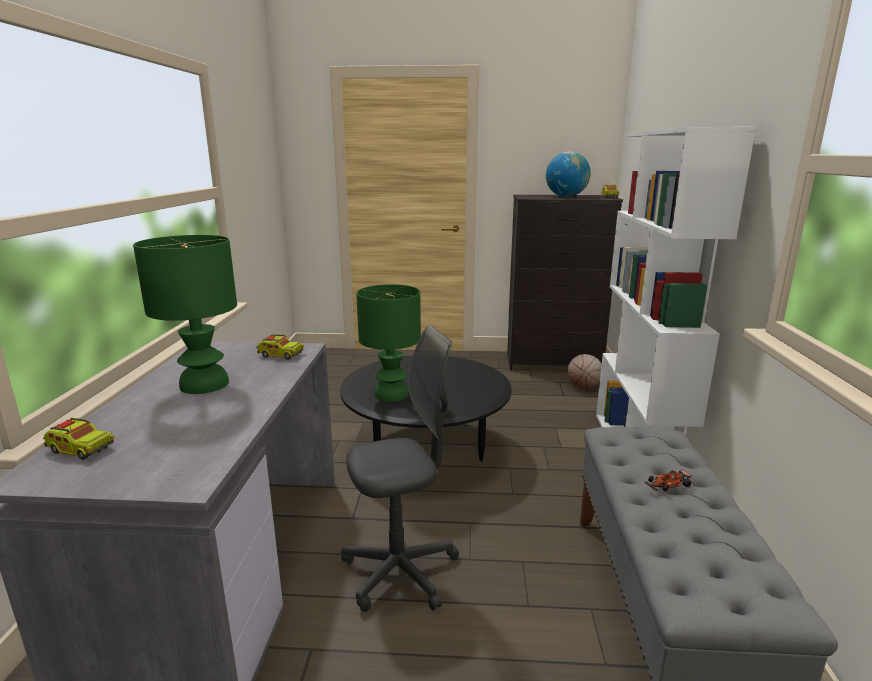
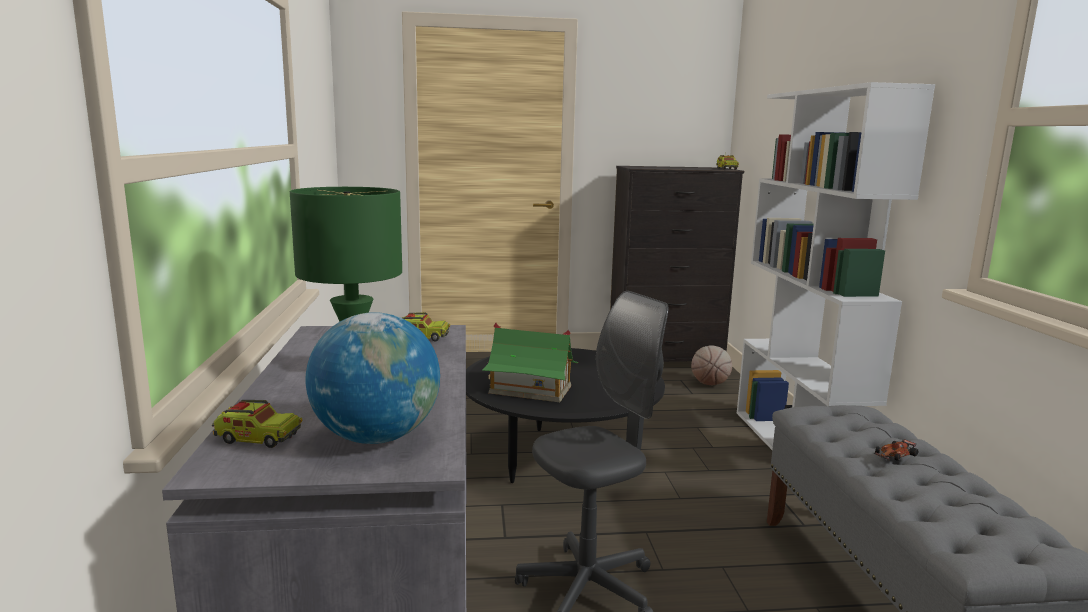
camera: 10 degrees left, 5 degrees down
green table lamp [356,284,421,402] -> toy house [482,323,578,402]
globe [546,152,591,197] -> globe moved to [306,312,440,444]

